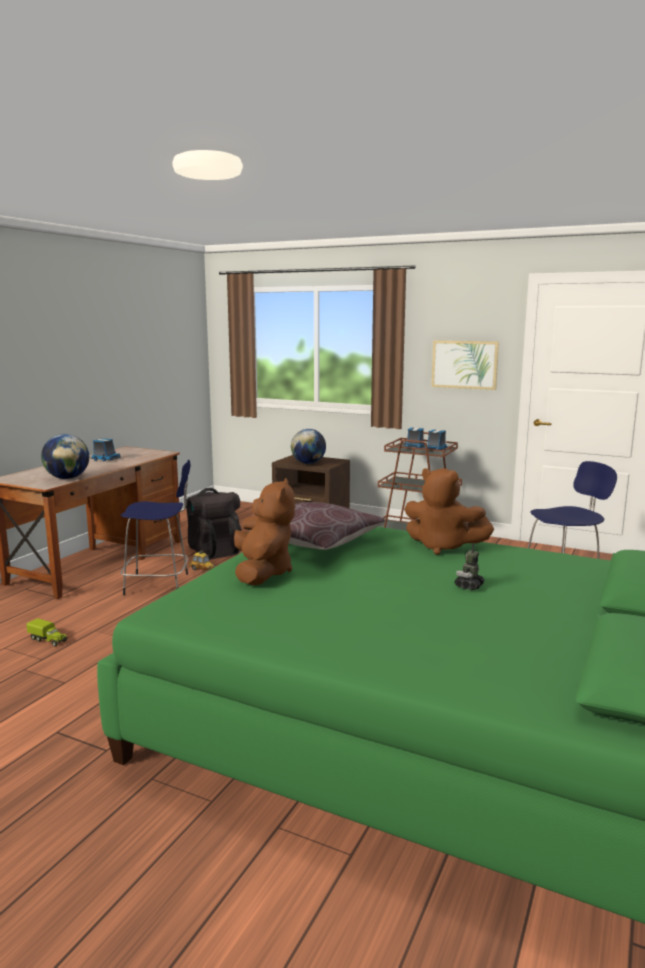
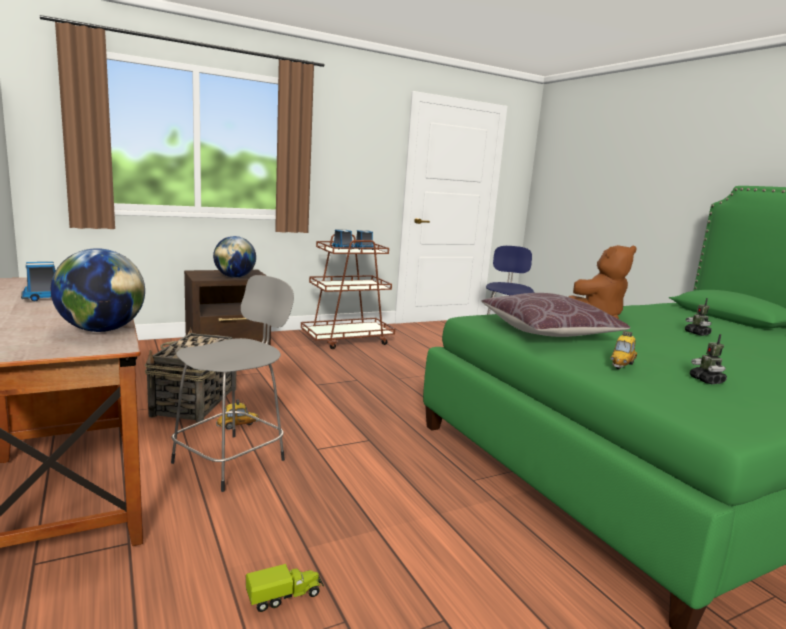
camera: 55 degrees left, 0 degrees up
blue stool [120,459,190,595] -> grey stool [171,275,294,492]
black backpack [186,488,241,560] -> basket [145,327,236,422]
brown plush toy [234,478,295,585] -> toy car [610,331,637,369]
picture [431,340,499,390] -> none
none -> toy robot [690,334,727,384]

